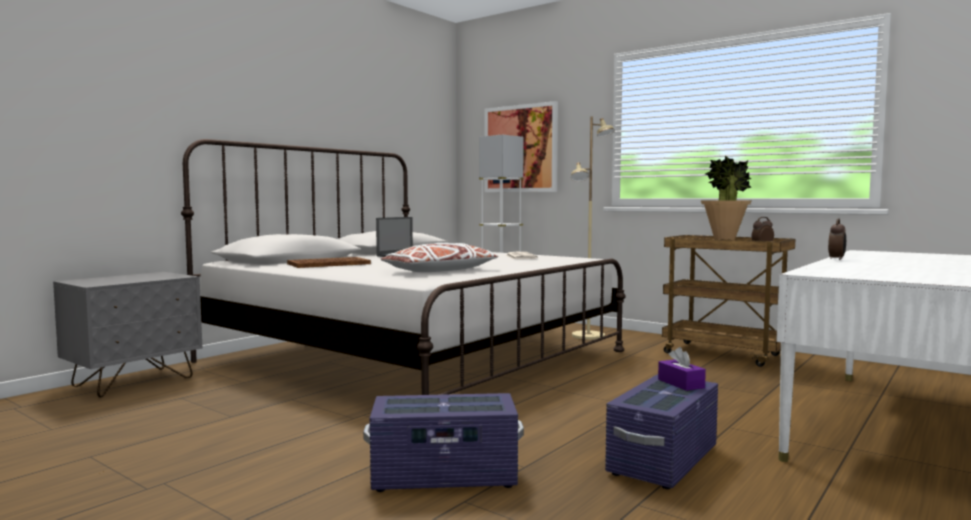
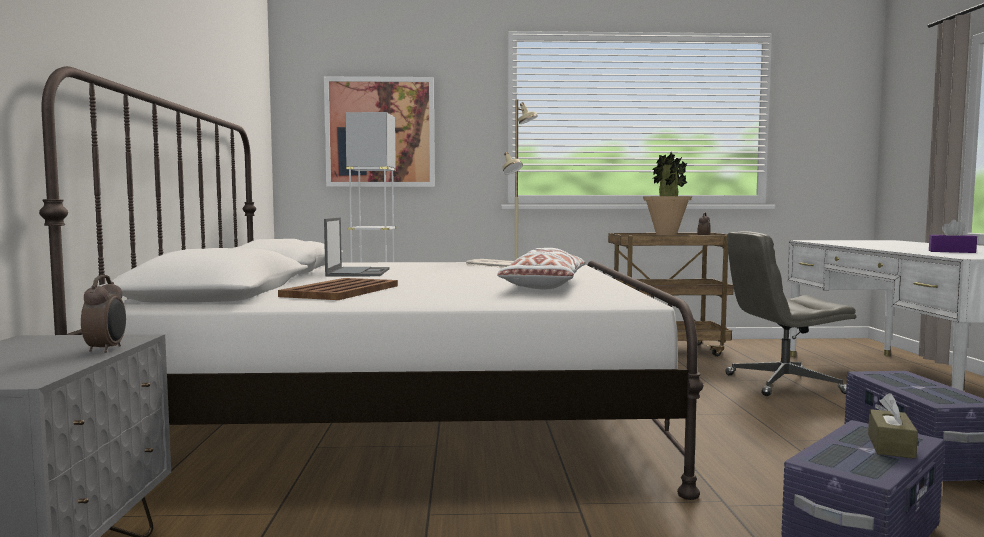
camera: 40 degrees left, 0 degrees up
purple tissue box [658,347,706,391] -> purple tissue box moved to [929,220,977,253]
alarm clock [828,218,846,260] -> alarm clock moved to [81,275,126,353]
none -> grey office chair [725,231,856,396]
none -> brown tissue box [868,393,918,459]

